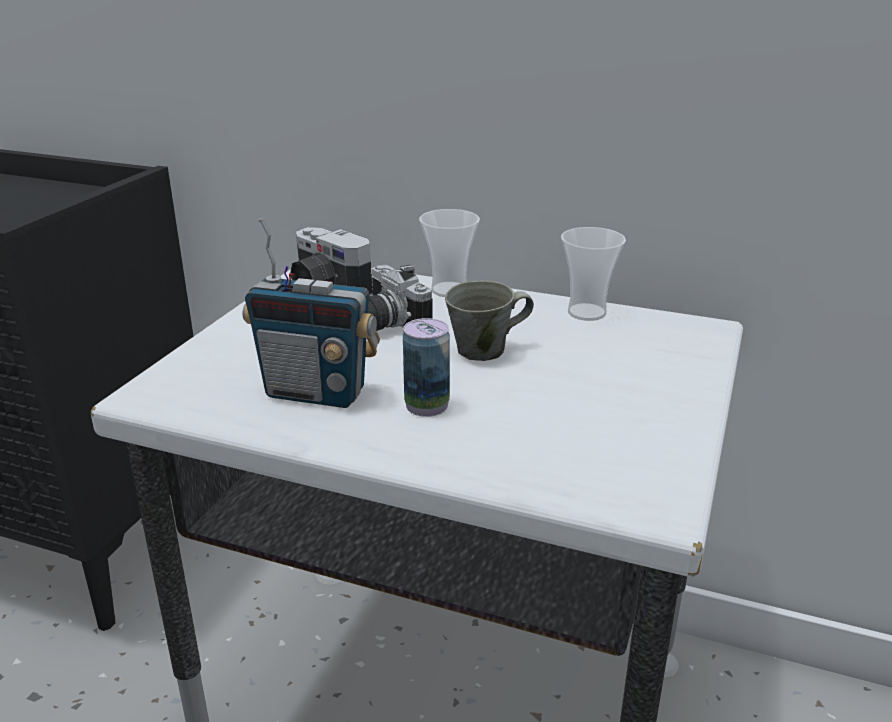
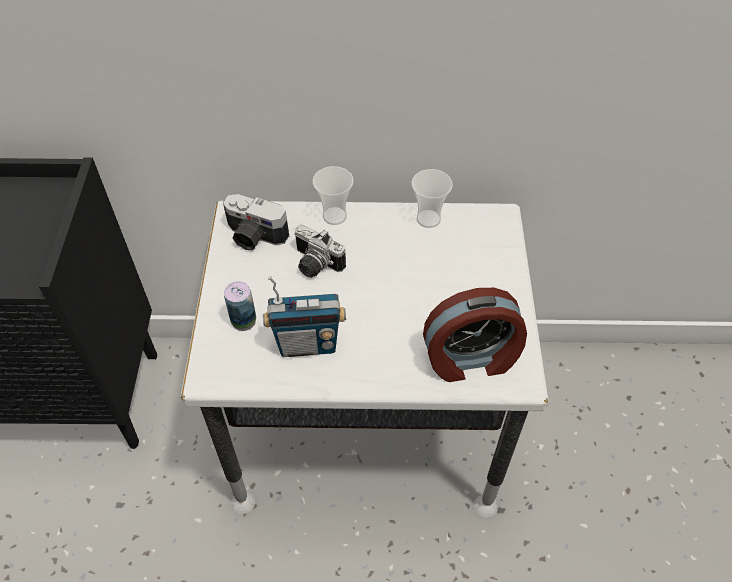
camera: 20 degrees left, 25 degrees up
can [403,318,450,417] -> can moved to [224,281,256,331]
grey mug [445,281,534,361] -> none
none -> alarm clock [423,288,527,382]

